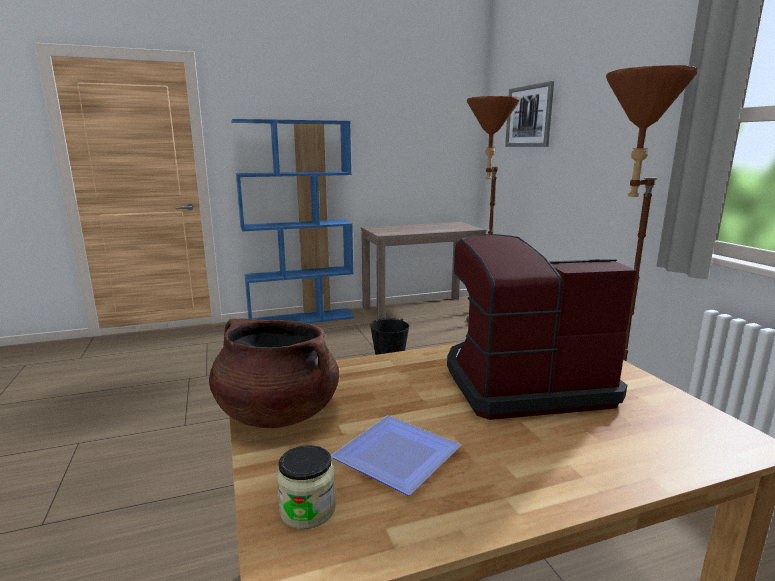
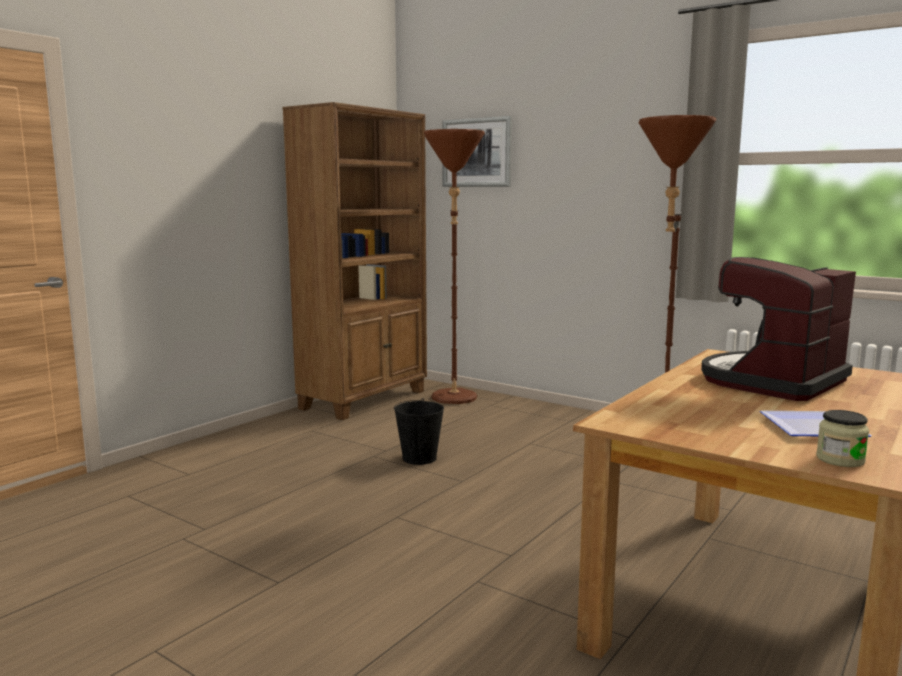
camera: 35 degrees left, 5 degrees down
brown cooking pot [209,318,339,428] -> none
blue bookcase [231,119,354,323] -> none
brown console table [361,222,486,321] -> brown bookcase [282,102,427,420]

